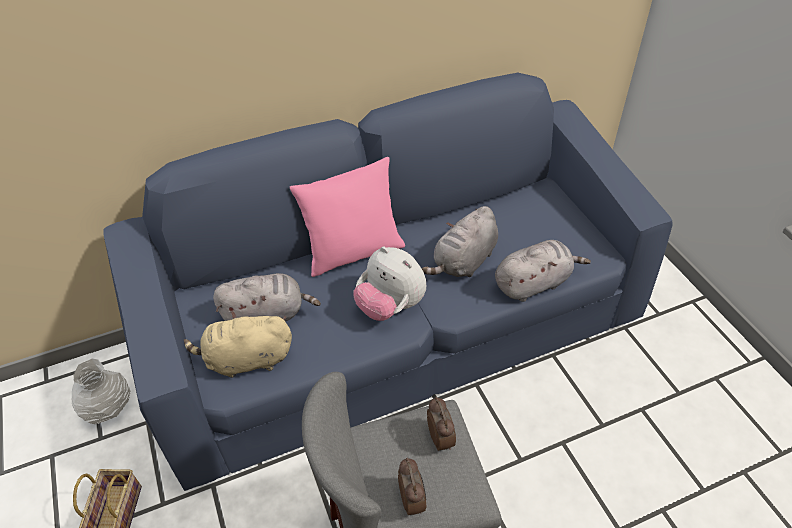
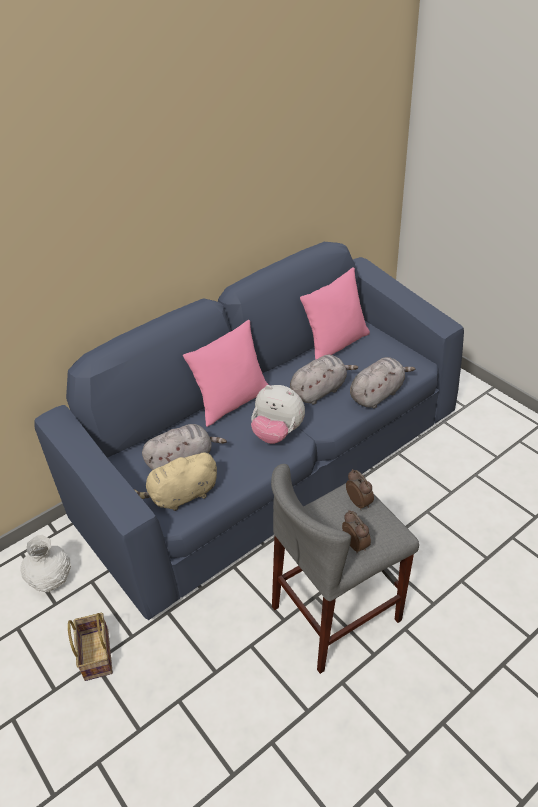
camera: 15 degrees left, 5 degrees down
grey plush toy [422,206,498,277] -> grey plush toy turned 150 degrees counterclockwise [290,355,358,404]
none -> pink pillow [300,267,370,360]

